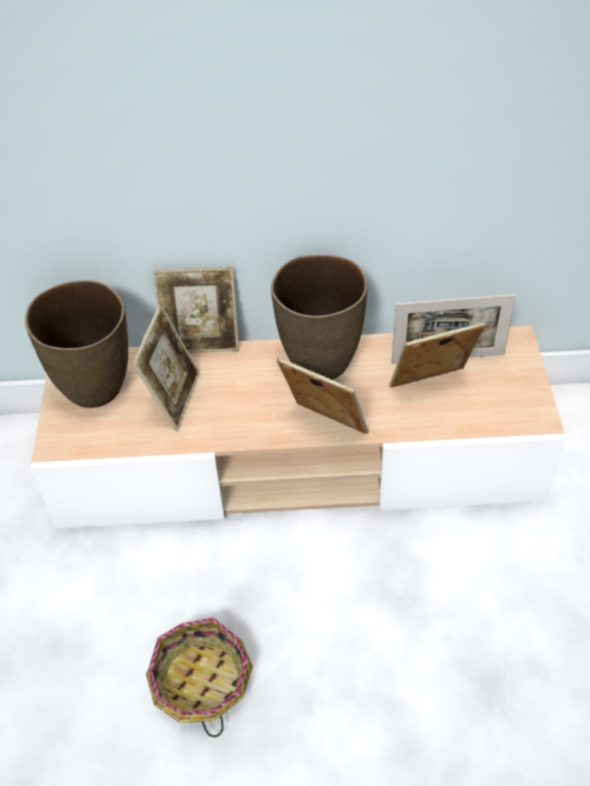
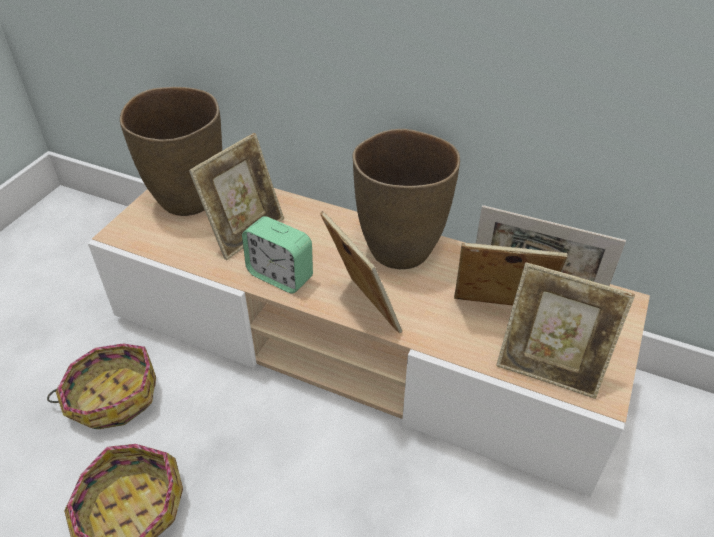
camera: 25 degrees right, 5 degrees down
picture frame [153,267,239,353] -> picture frame moved to [496,262,635,399]
none -> basket [47,343,156,429]
none -> alarm clock [242,216,313,294]

